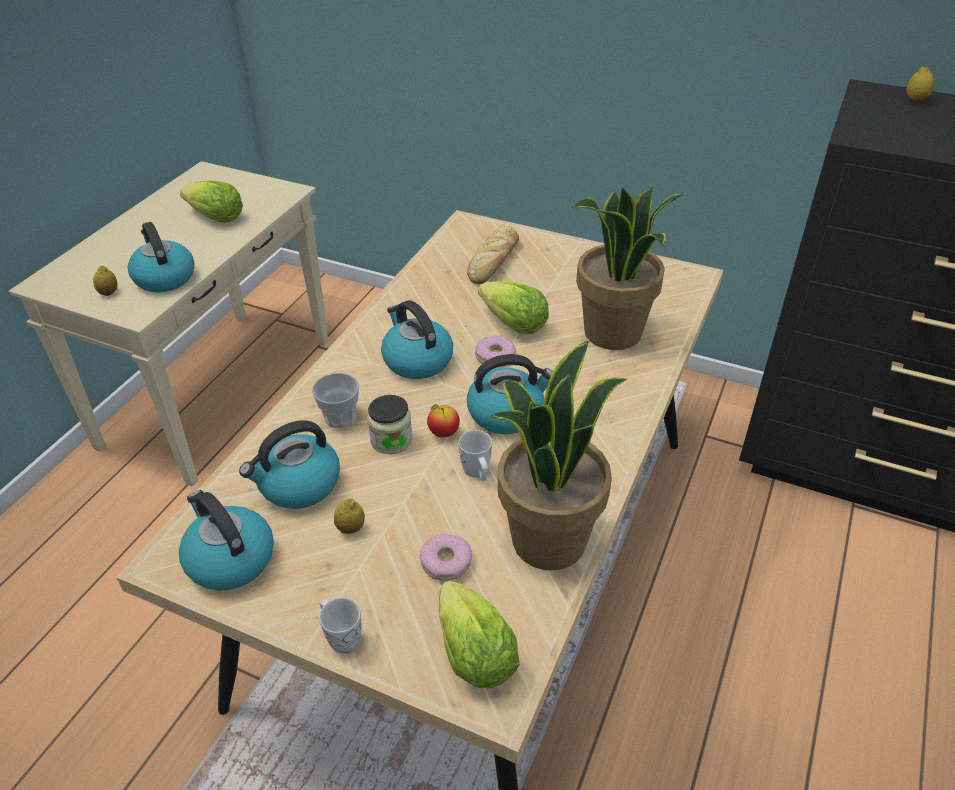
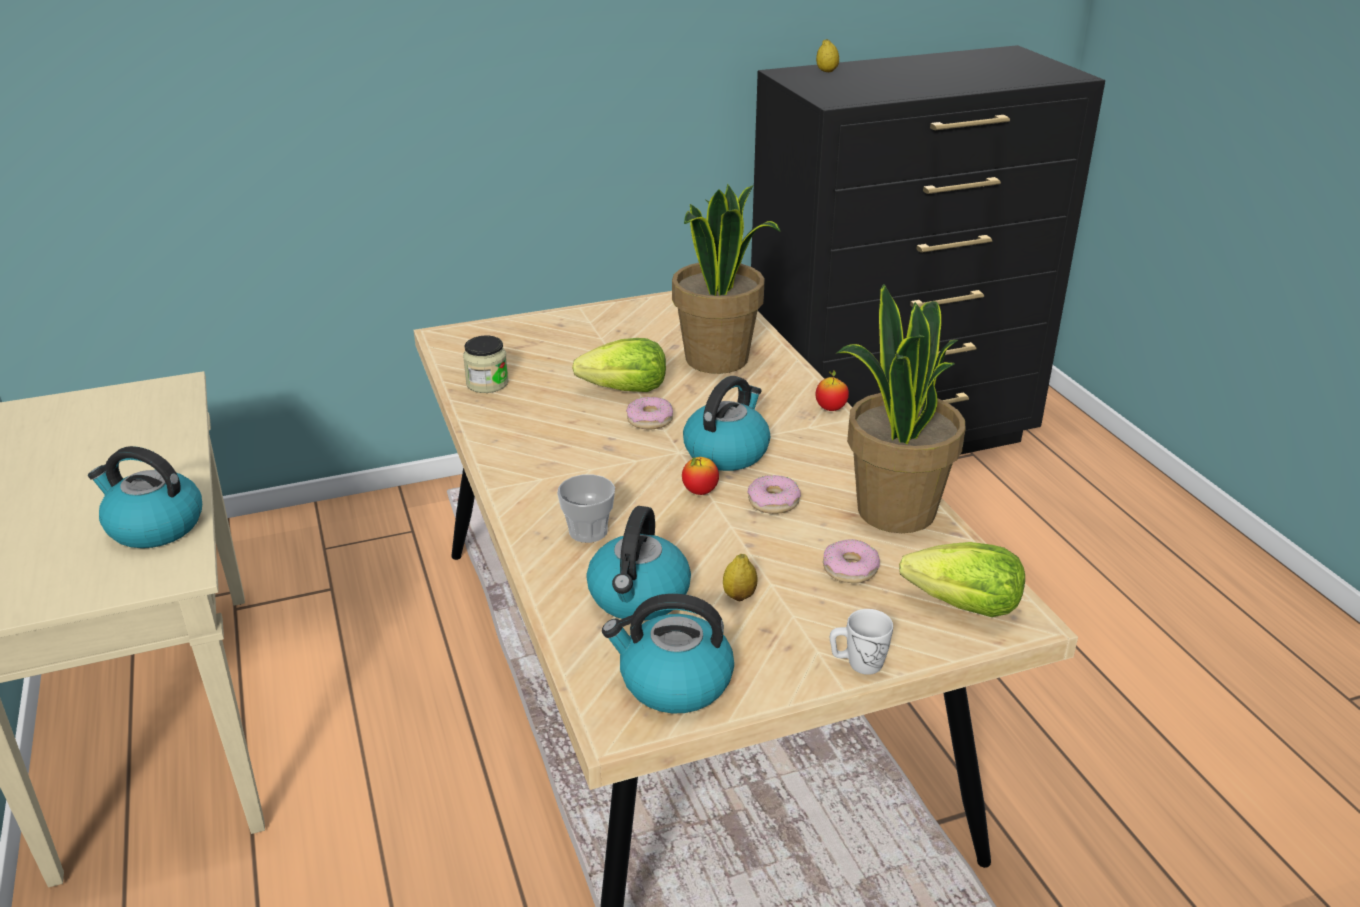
camera: 45 degrees left, 10 degrees down
lemon [93,266,118,296] -> none
lettuce [180,180,243,223] -> none
jar [367,395,413,454] -> jar moved to [463,336,509,393]
kettle [381,300,453,379] -> none
white mug [458,430,492,481] -> donut [747,475,801,514]
bread [467,226,519,284] -> none
none -> apple [816,370,849,411]

